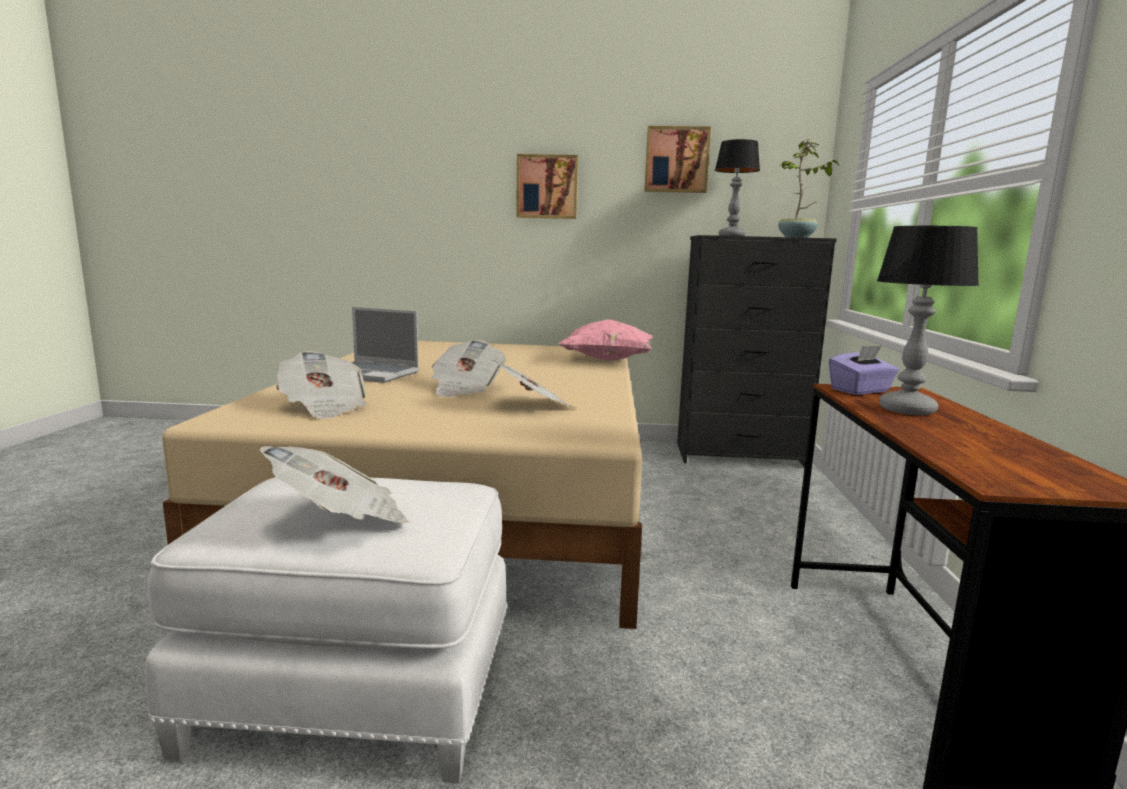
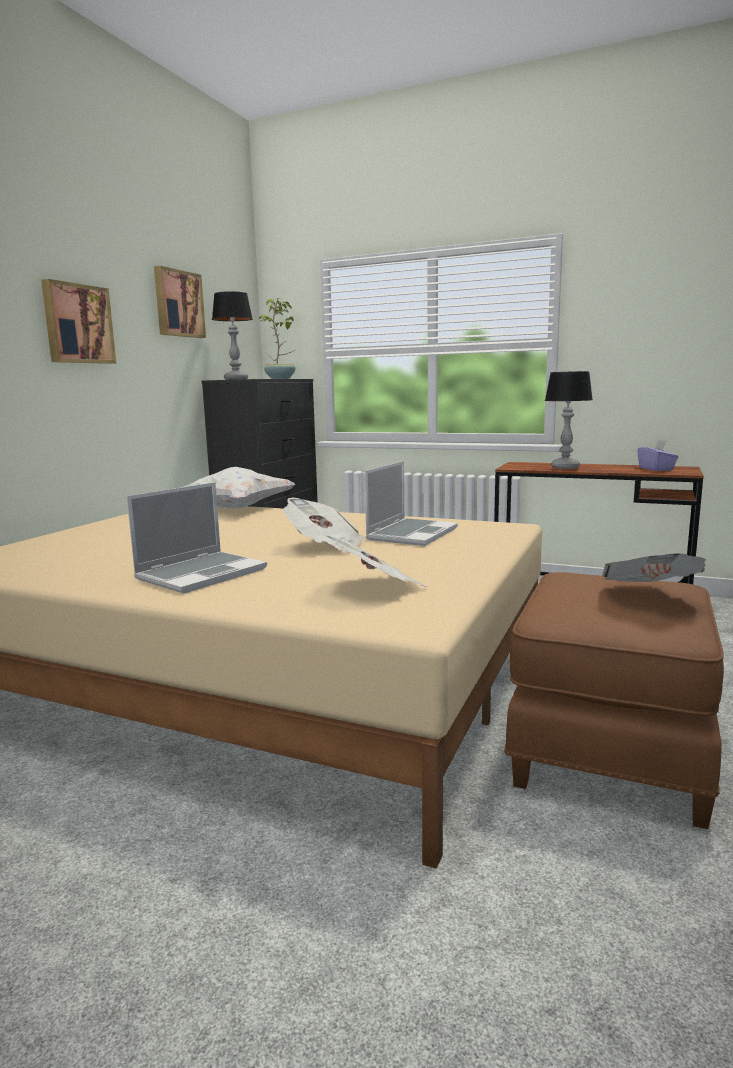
camera: 70 degrees left, 0 degrees up
white ottoman [145,477,507,783] -> brown ottoman [504,572,724,829]
newspaper [490,359,576,408] -> laptop [365,461,458,546]
pink pillow [558,319,653,361] -> white pillow [180,467,295,509]
purple tissue box [829,345,899,395] -> purple tissue box moved to [637,440,678,471]

